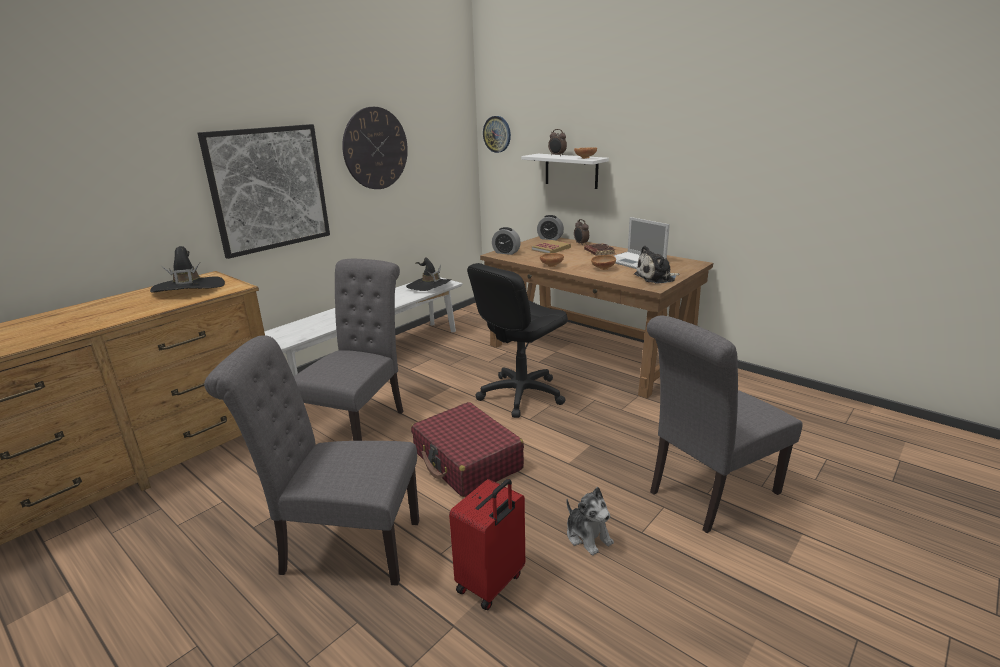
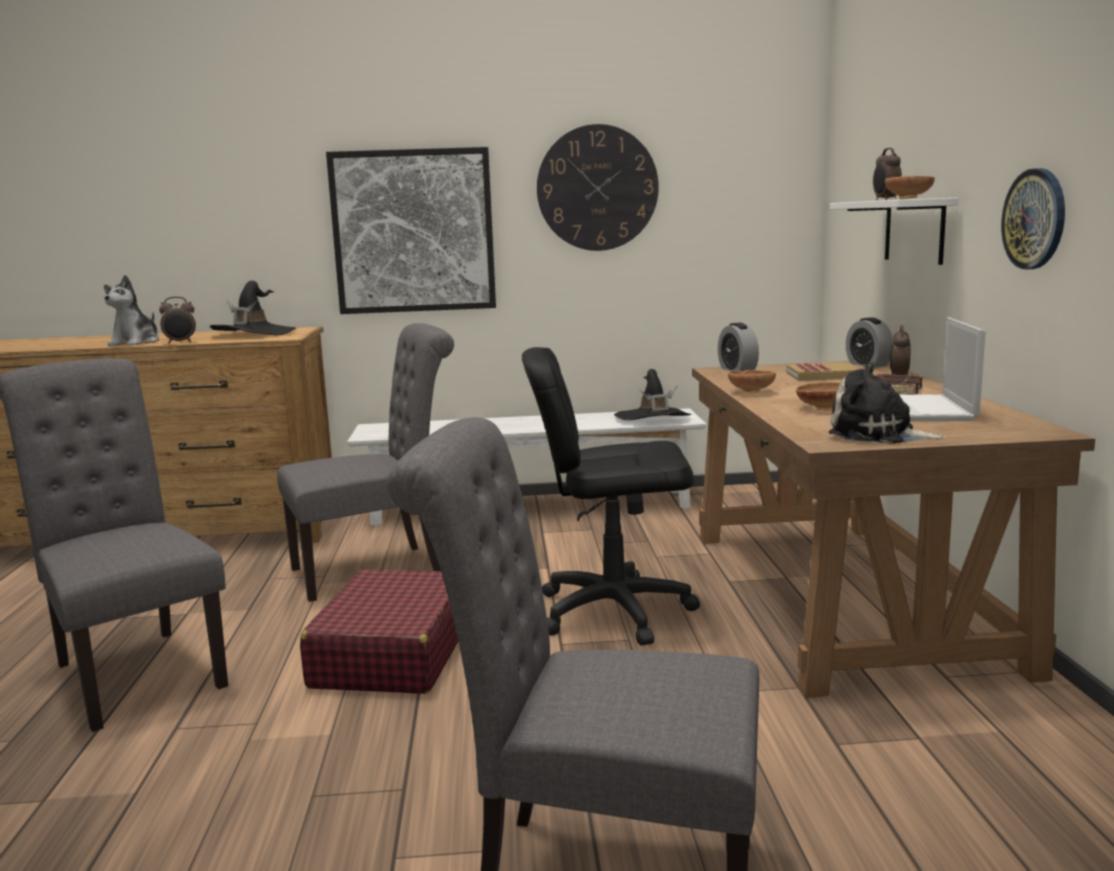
camera: 45 degrees right, 10 degrees down
red suitcase [449,479,525,610] -> none
wall clock [483,116,511,153] -> wall clock moved to [1001,168,1065,269]
plush toy [566,487,614,556] -> plush toy moved to [104,275,159,346]
none -> alarm clock [159,297,196,344]

